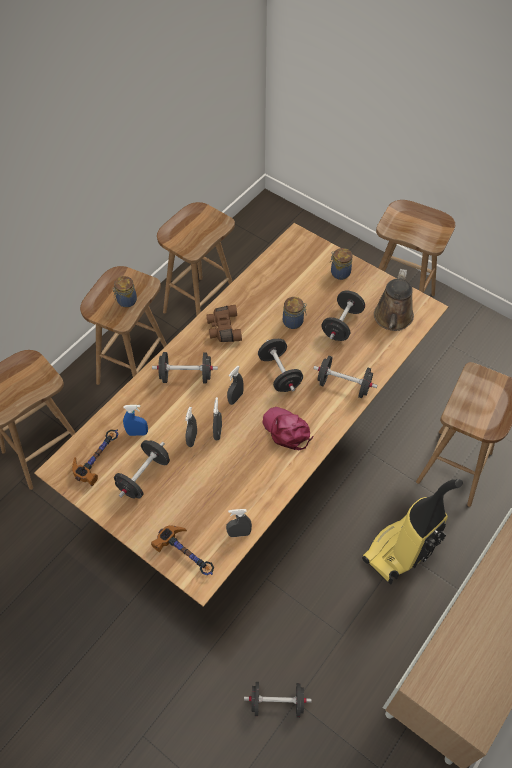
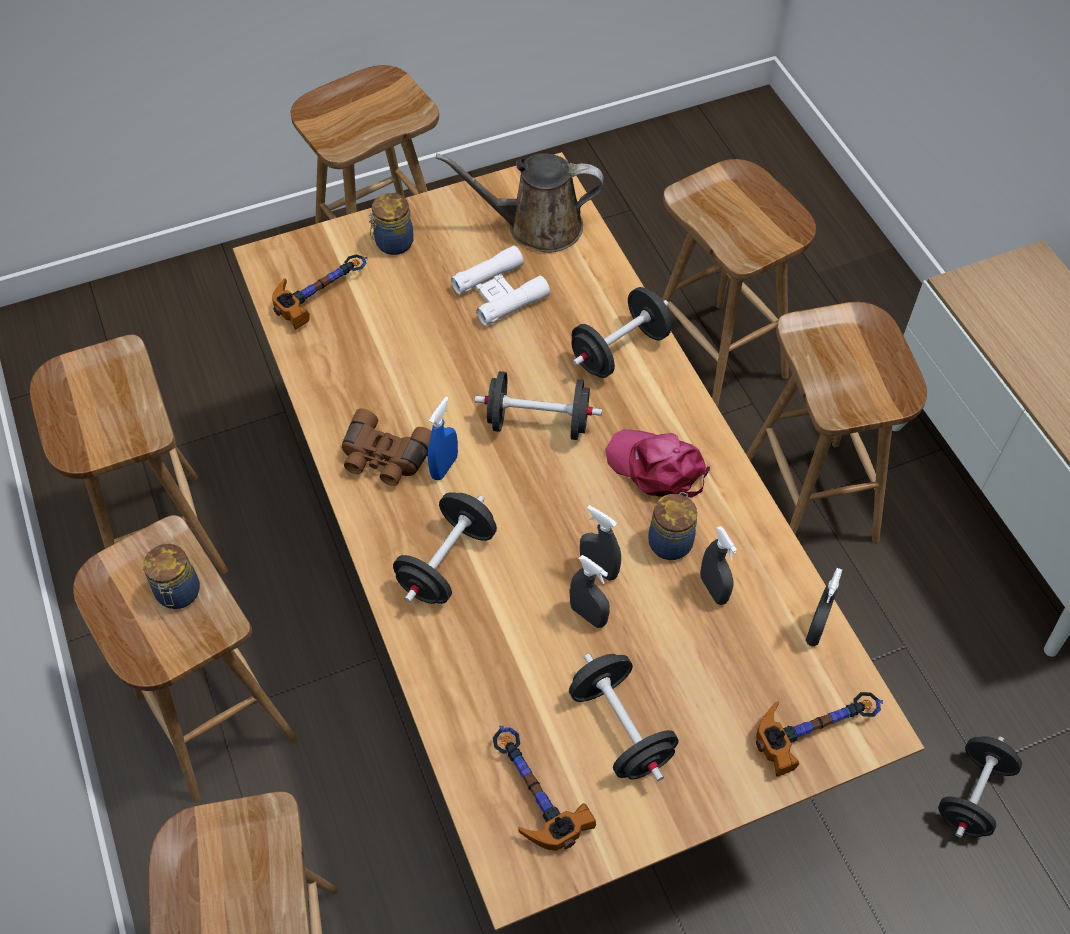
camera: 60 degrees left, 0 degrees up
blue spray bottle [123,405,148,436] -> blue spray bottle moved to [427,397,458,480]
grey spray bottle [227,366,243,405] -> grey spray bottle moved to [701,526,737,605]
pink cap [263,407,313,450] -> pink cap turned 45 degrees clockwise [606,429,710,498]
jar [283,297,307,329] -> jar moved to [648,492,697,560]
black dumbbell [322,291,365,341] -> white binoculars [451,245,550,326]
vacuum cleaner [362,479,463,584] -> brown stool [746,302,927,543]
brown watering can [374,269,414,331] -> brown watering can turned 135 degrees clockwise [436,153,604,253]
none -> hammer [272,254,368,329]

